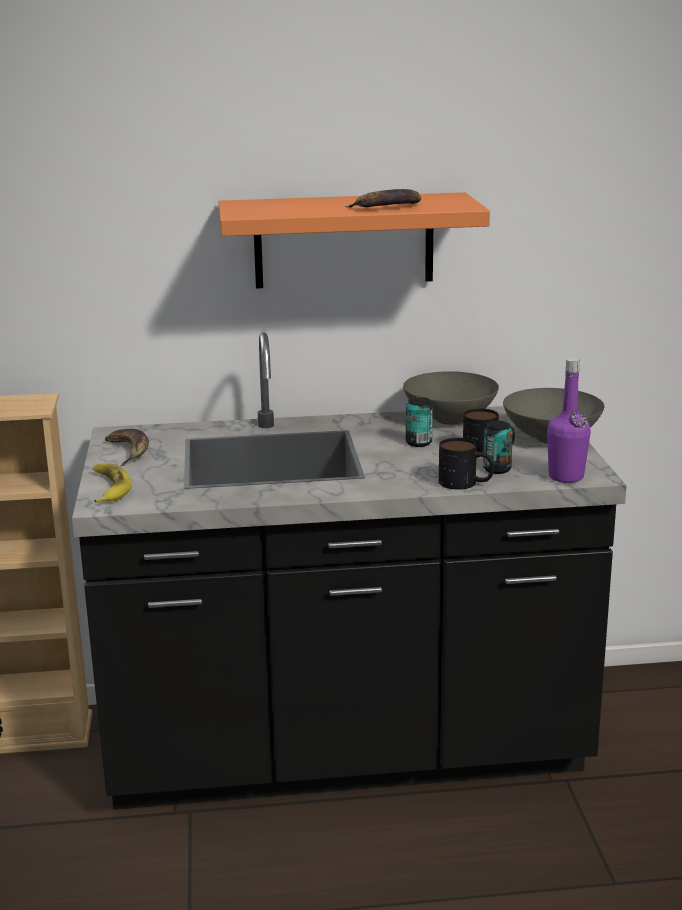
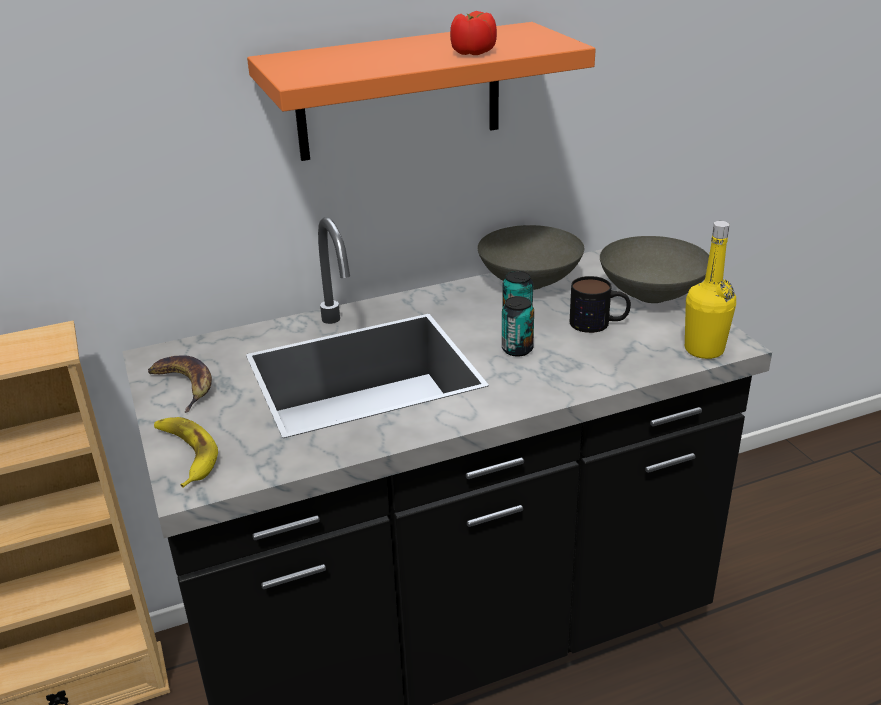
camera: 15 degrees left, 10 degrees up
banana [346,189,421,208] -> tomato [450,11,497,55]
mug [439,438,494,490] -> none
can [483,421,513,474] -> can moved to [502,296,534,357]
purple bottle [547,358,591,483] -> yellow bottle [685,221,736,359]

